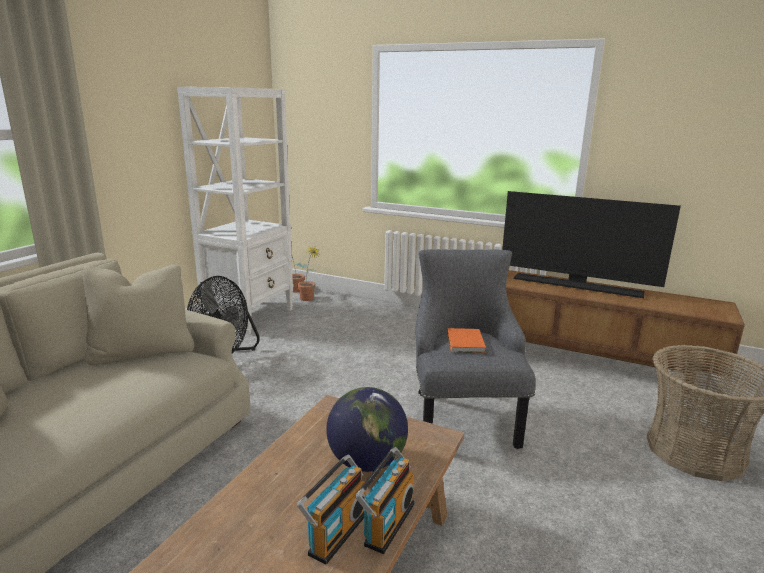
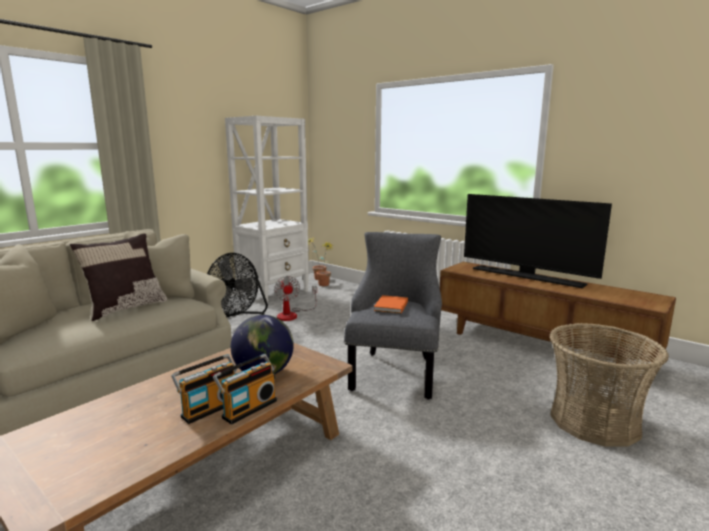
camera: 15 degrees right, 5 degrees down
none -> pillow [70,234,167,321]
none -> fan [274,276,317,321]

